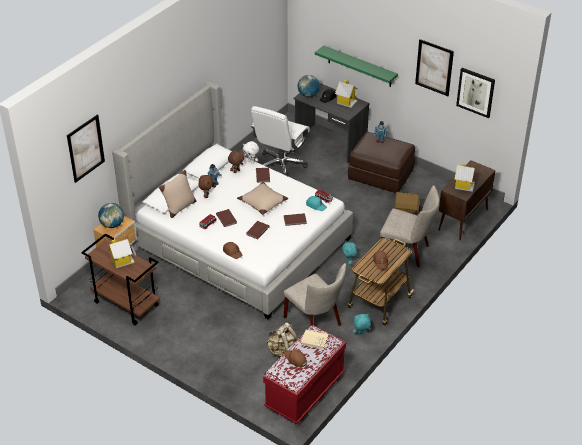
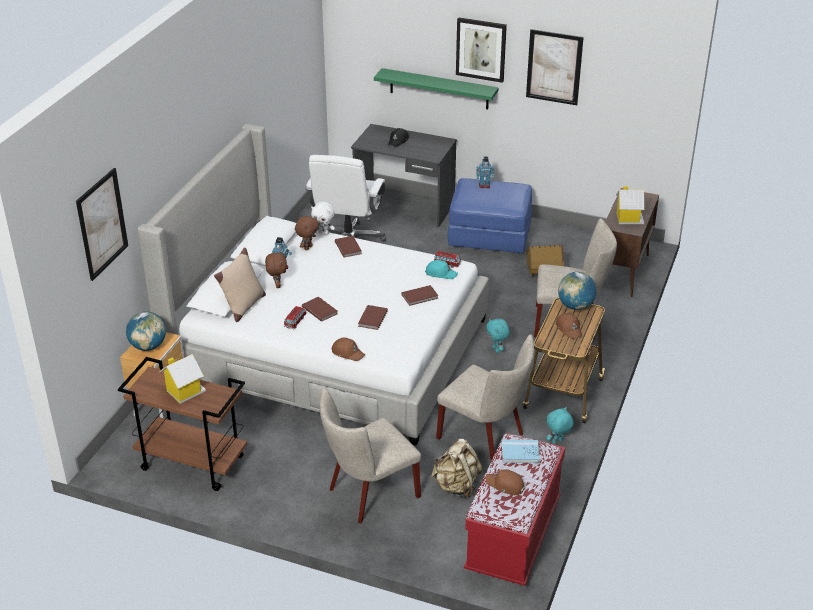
camera: 15 degrees left, 5 degrees down
beige pillow [237,182,288,215] -> none
globe [298,75,320,97] -> globe moved to [558,272,597,310]
beige book [301,330,328,349] -> blue book [502,440,540,463]
toy house [335,80,357,108] -> none
brown ottoman [348,132,415,193] -> blue ottoman [447,178,532,253]
picture [456,68,495,118] -> picture moved to [456,17,507,83]
none -> beige chair [320,387,421,524]

